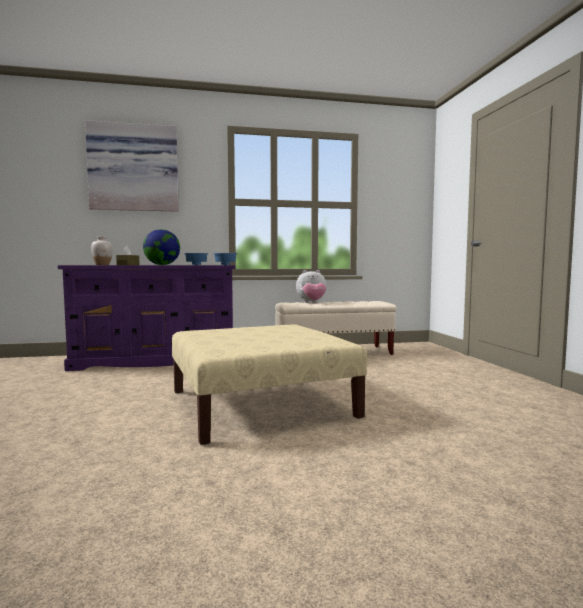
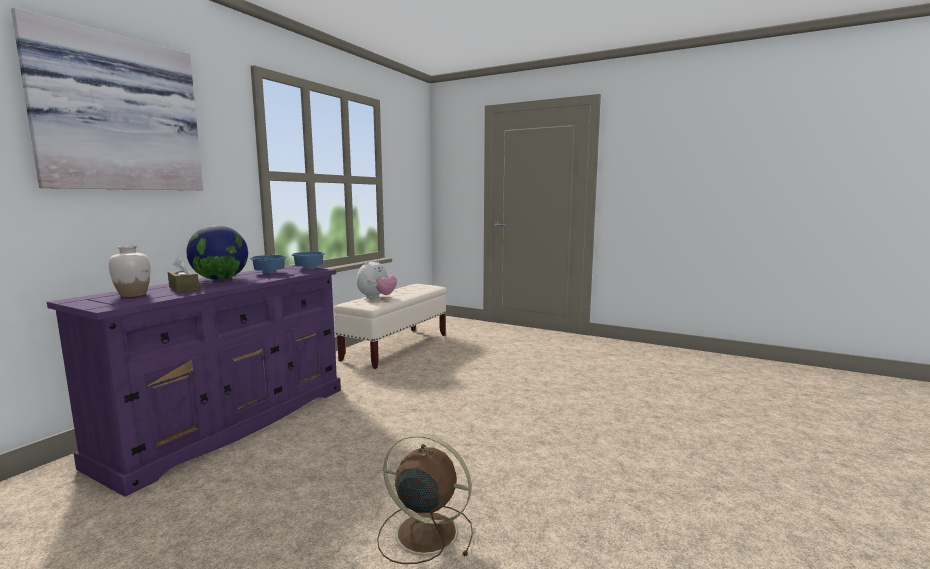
camera: 50 degrees left, 5 degrees up
beige ottoman [172,324,367,445] -> none
none -> brown fan [377,434,473,564]

